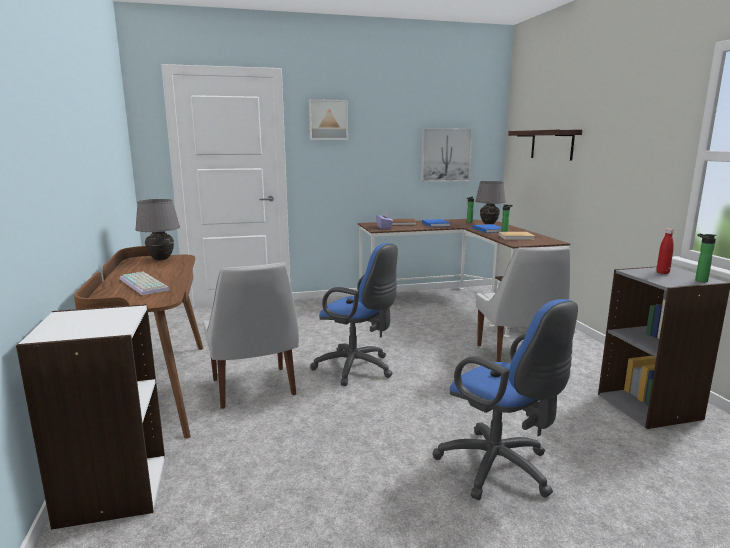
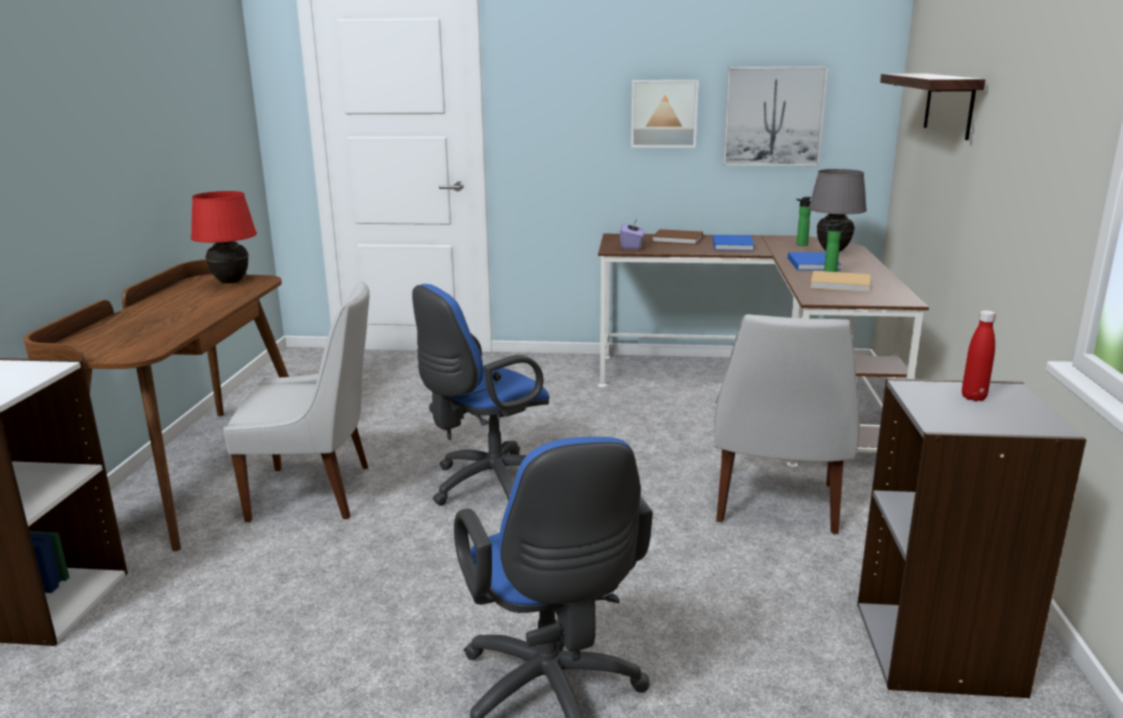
camera: 20 degrees right, 5 degrees up
keyboard [120,271,169,295] -> none
grey table lamp [135,199,180,260] -> red table lamp [191,191,257,283]
white chair [203,262,299,409] -> white chair turned 90 degrees counterclockwise [223,281,370,522]
picture [309,99,348,140] -> picture moved to [631,80,699,148]
blue office chair [310,243,398,386] -> blue office chair turned 90 degrees clockwise [412,284,550,506]
bottle [695,233,717,282] -> none

